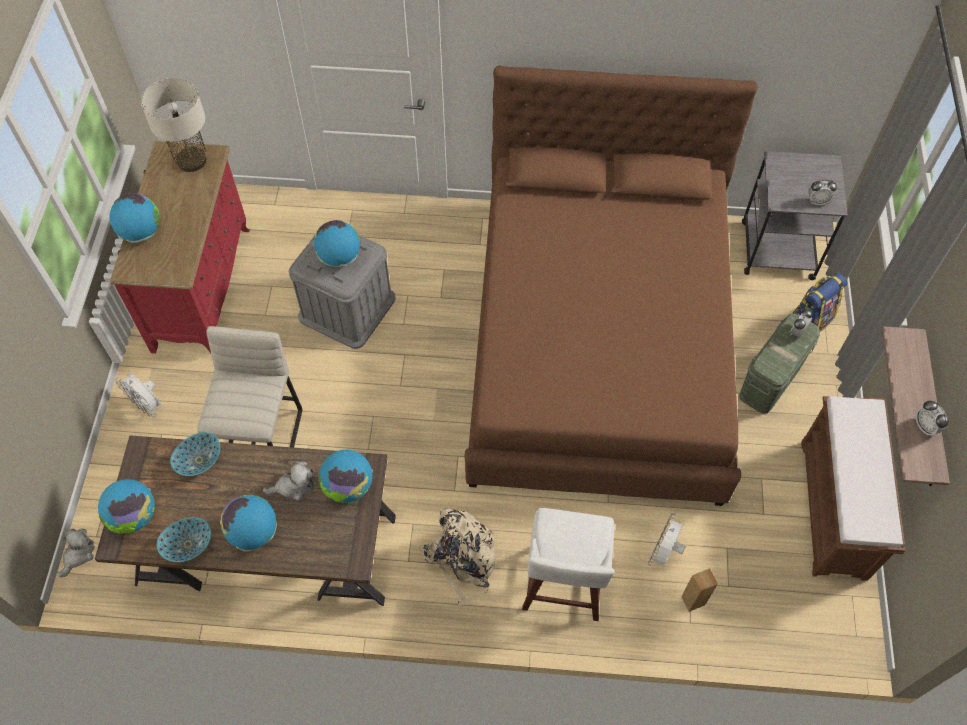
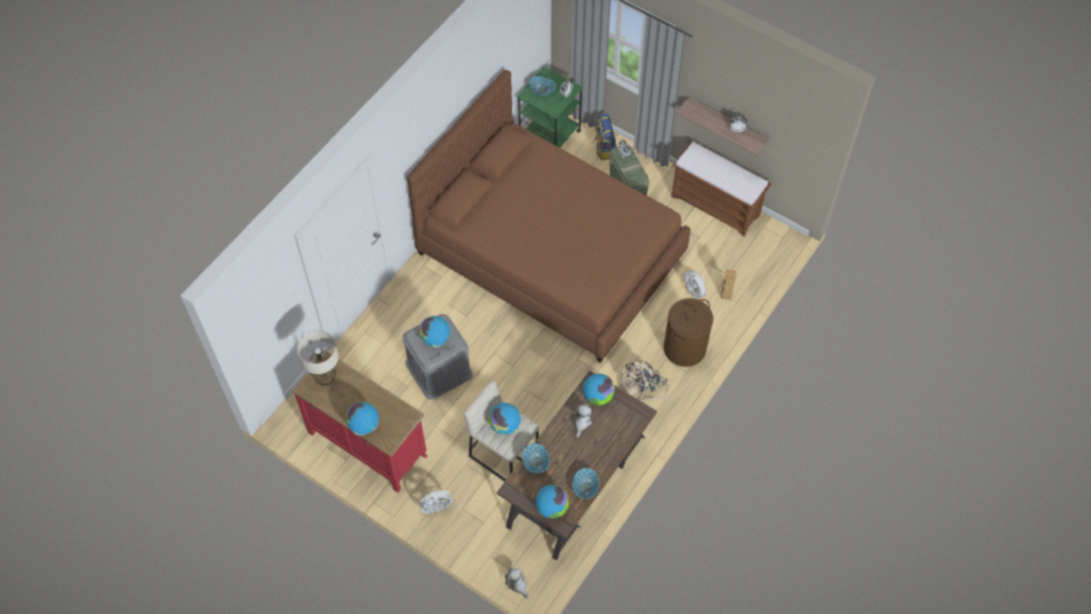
camera: 60 degrees left, 0 degrees up
globe [220,495,277,552] -> globe moved to [488,403,521,435]
white chair [522,508,615,621] -> brown laundry basket [664,298,713,367]
grey cart [742,151,848,280] -> green cart [517,66,583,148]
none -> bowl [529,76,556,96]

